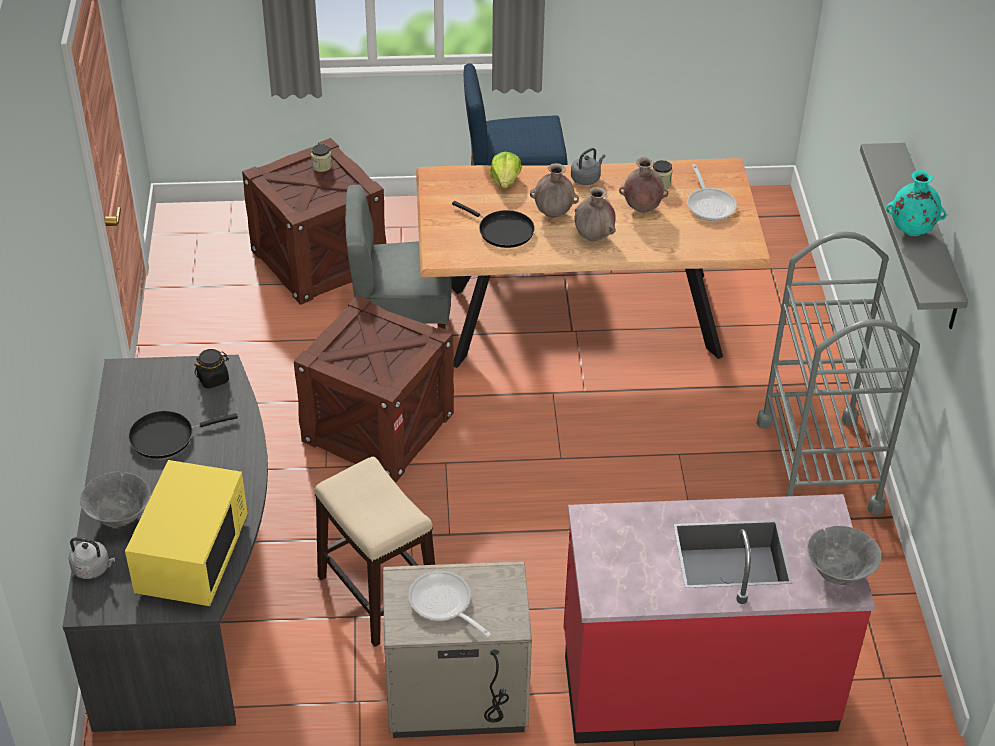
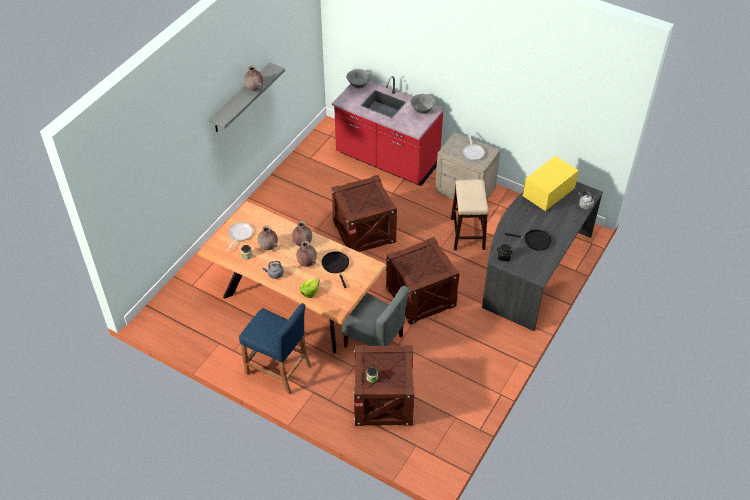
camera: 145 degrees left, 5 degrees up
grey bowl [80,472,151,527] -> grey bowl moved to [411,94,435,114]
grey cart [756,231,920,515] -> none
turquoise vase [886,170,946,236] -> brown vase [244,65,263,91]
none -> crate [331,175,397,252]

